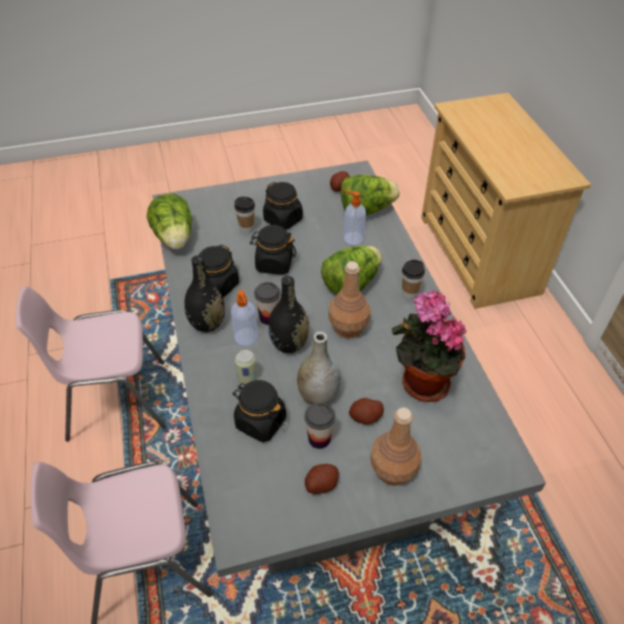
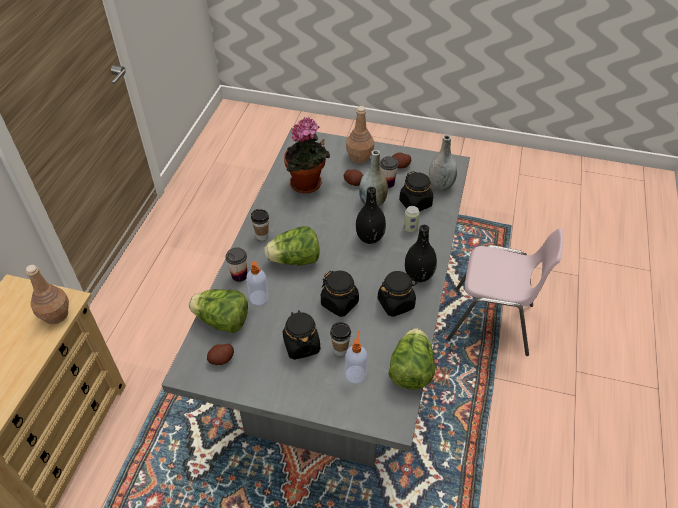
camera: 150 degrees left, 0 degrees up
pink chair [15,286,167,442] -> none
soap dispenser [231,290,258,346] -> soap dispenser moved to [345,331,367,383]
cup [254,282,281,325] -> cup moved to [225,247,247,282]
brown bottle [328,261,370,339] -> brown bottle moved to [26,265,69,324]
none -> grey vase [429,135,457,191]

